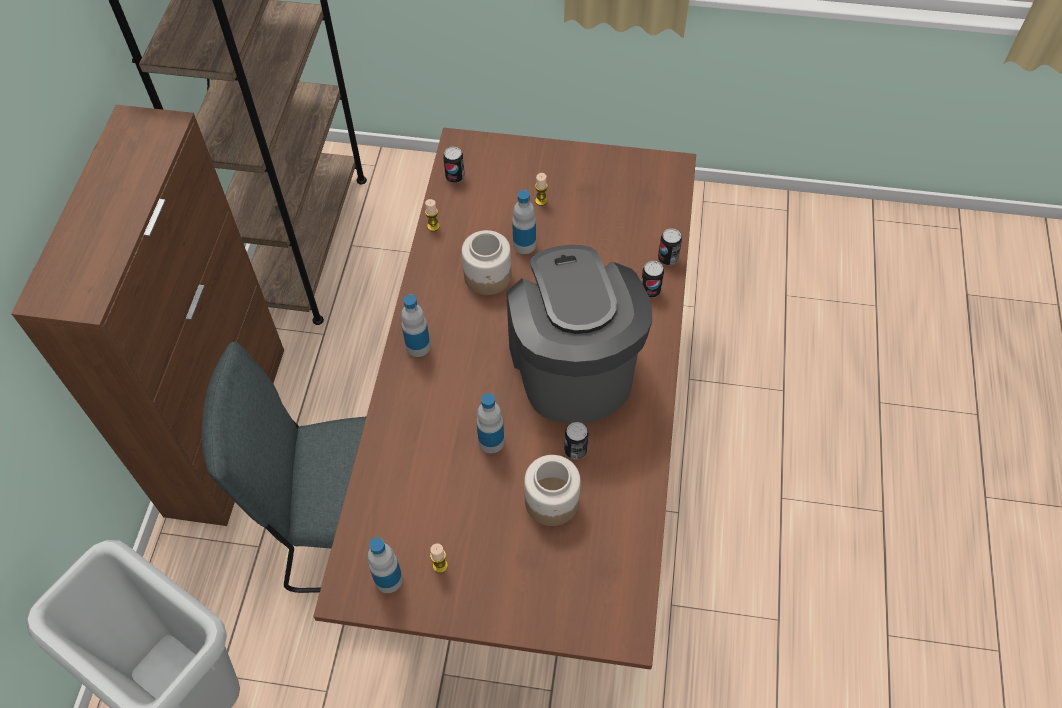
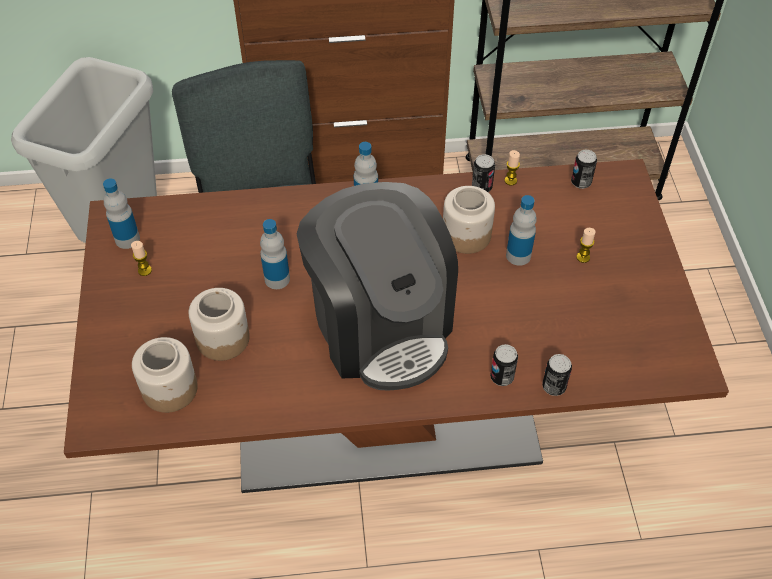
camera: 75 degrees right, 5 degrees down
coffee machine [506,245,652,424] -> coffee machine turned 90 degrees clockwise [297,182,458,390]
can [564,422,589,460] -> can moved to [472,154,495,192]
none -> jar [132,337,198,413]

